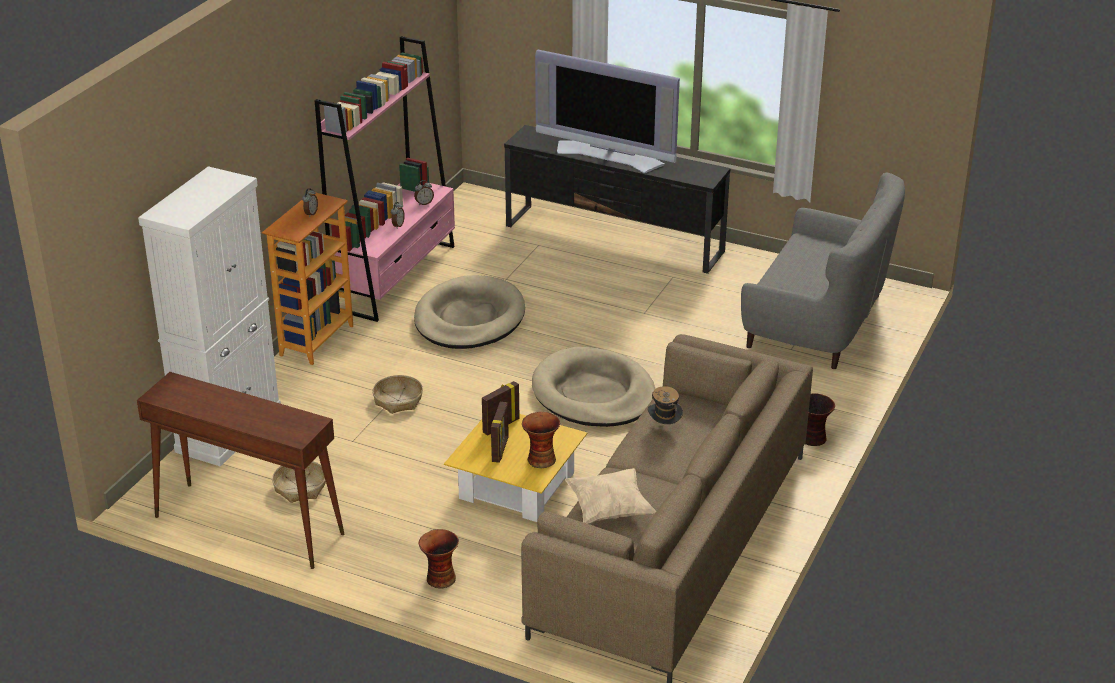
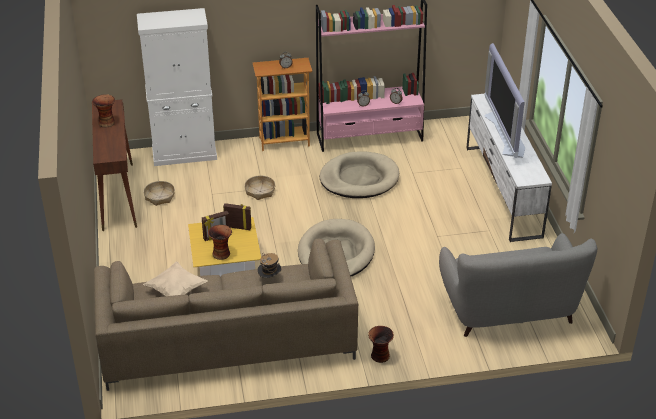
camera: 55 degrees right, 5 degrees up
vase [419,529,459,589] -> vase moved to [92,94,115,127]
black tv stand [504,125,731,274] -> white tv stand [466,94,552,242]

